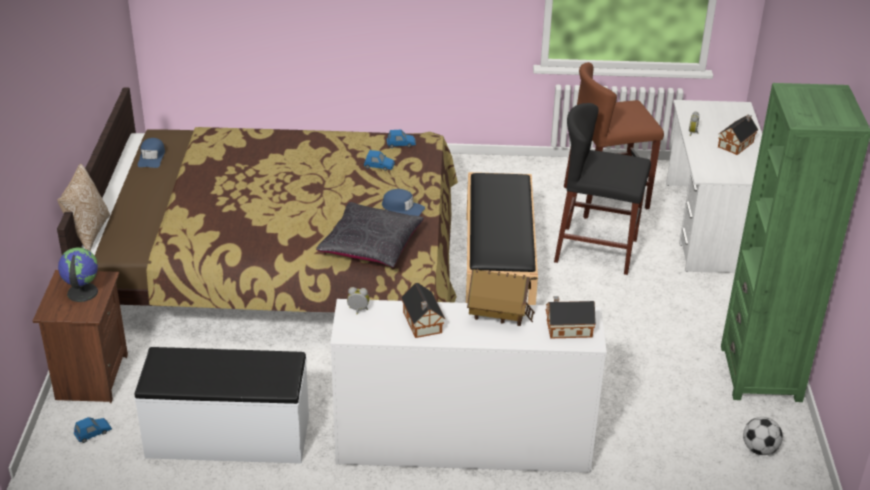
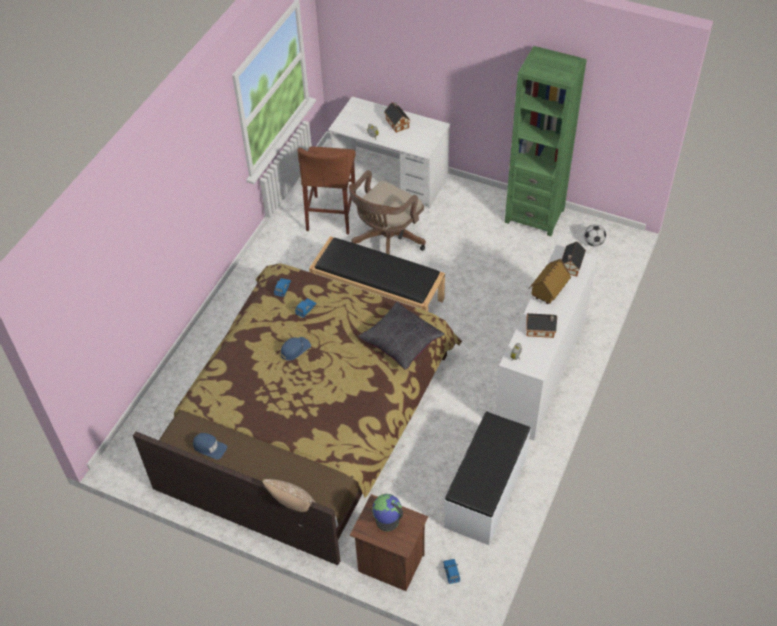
camera: 65 degrees left, 15 degrees up
blue cap [382,189,425,216] -> blue cap moved to [281,337,311,361]
black stool [554,103,651,275] -> brown office chair [349,170,426,255]

